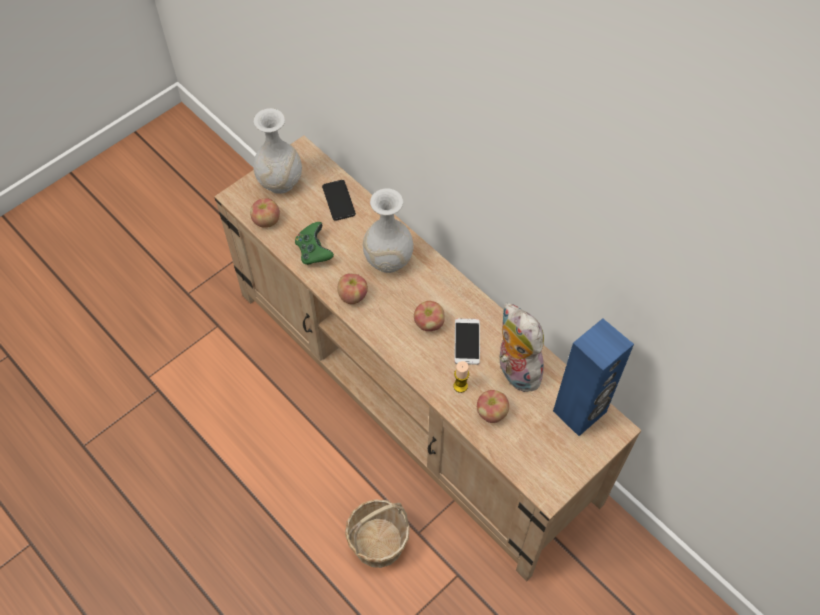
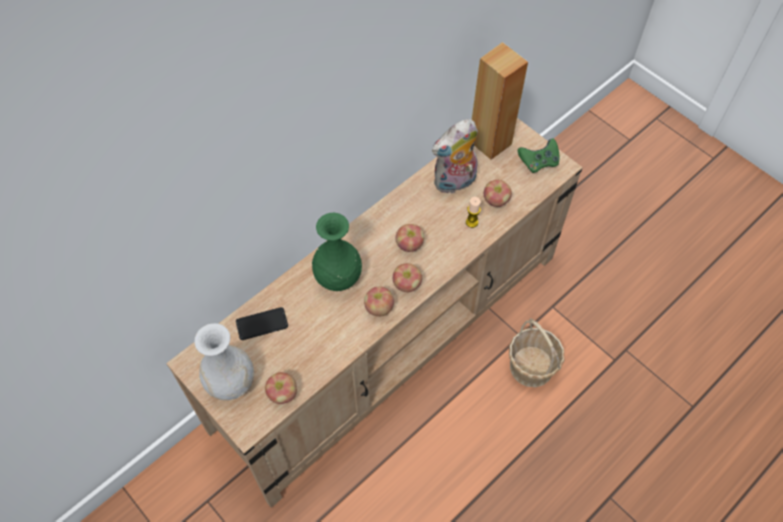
camera: 90 degrees left, 0 degrees up
green game controller [295,222,334,265] -> green game controller moved to [518,138,559,173]
white vase [363,188,413,273] -> green vase [312,213,362,291]
phone [454,318,480,365] -> none
blue speaker [553,318,634,436] -> brown speaker [472,42,528,160]
none -> apple [393,263,422,292]

